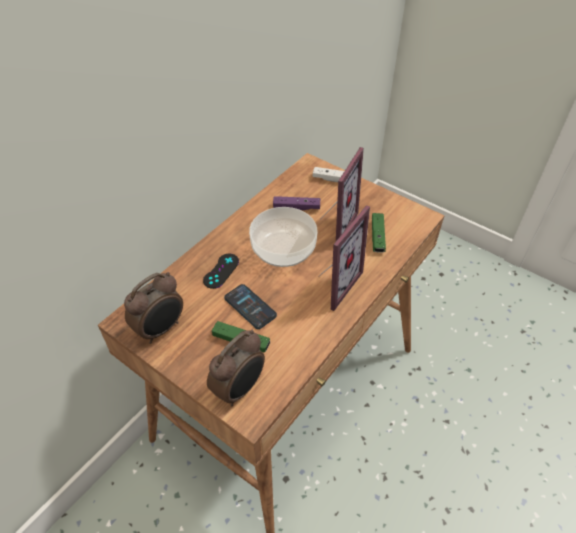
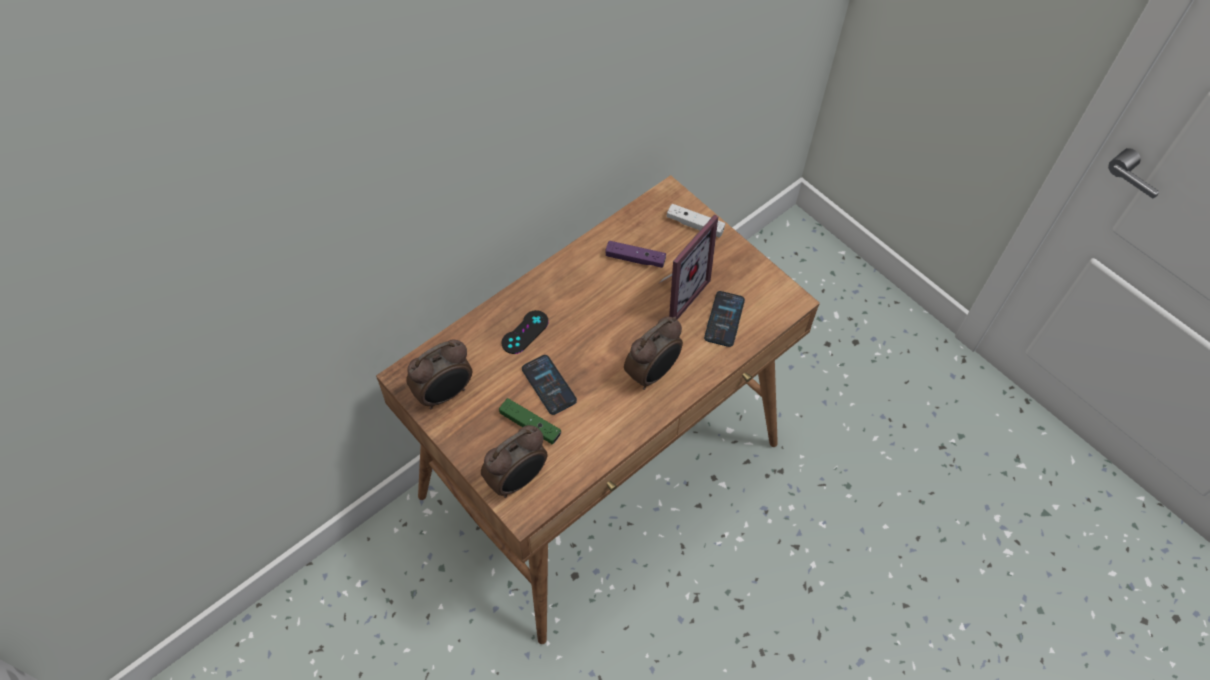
camera: 10 degrees right, 10 degrees up
bowl [249,207,317,267] -> none
picture frame [320,205,370,311] -> alarm clock [624,317,683,390]
green game controller [372,213,386,253] -> phone [704,291,745,347]

